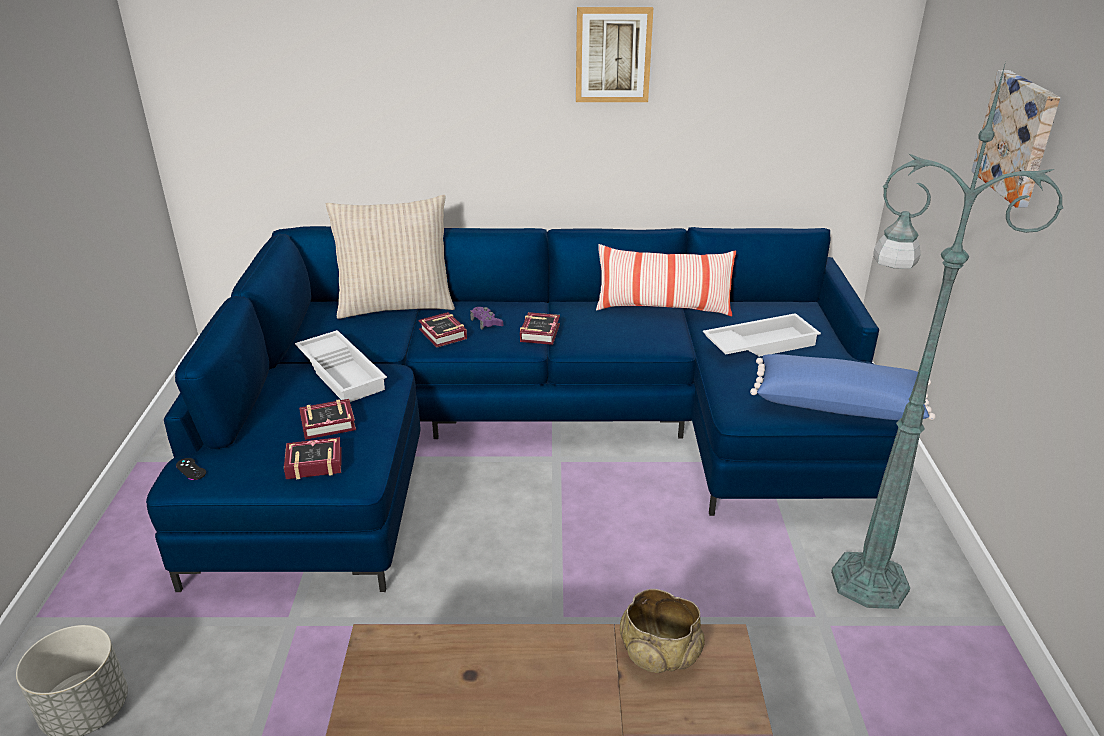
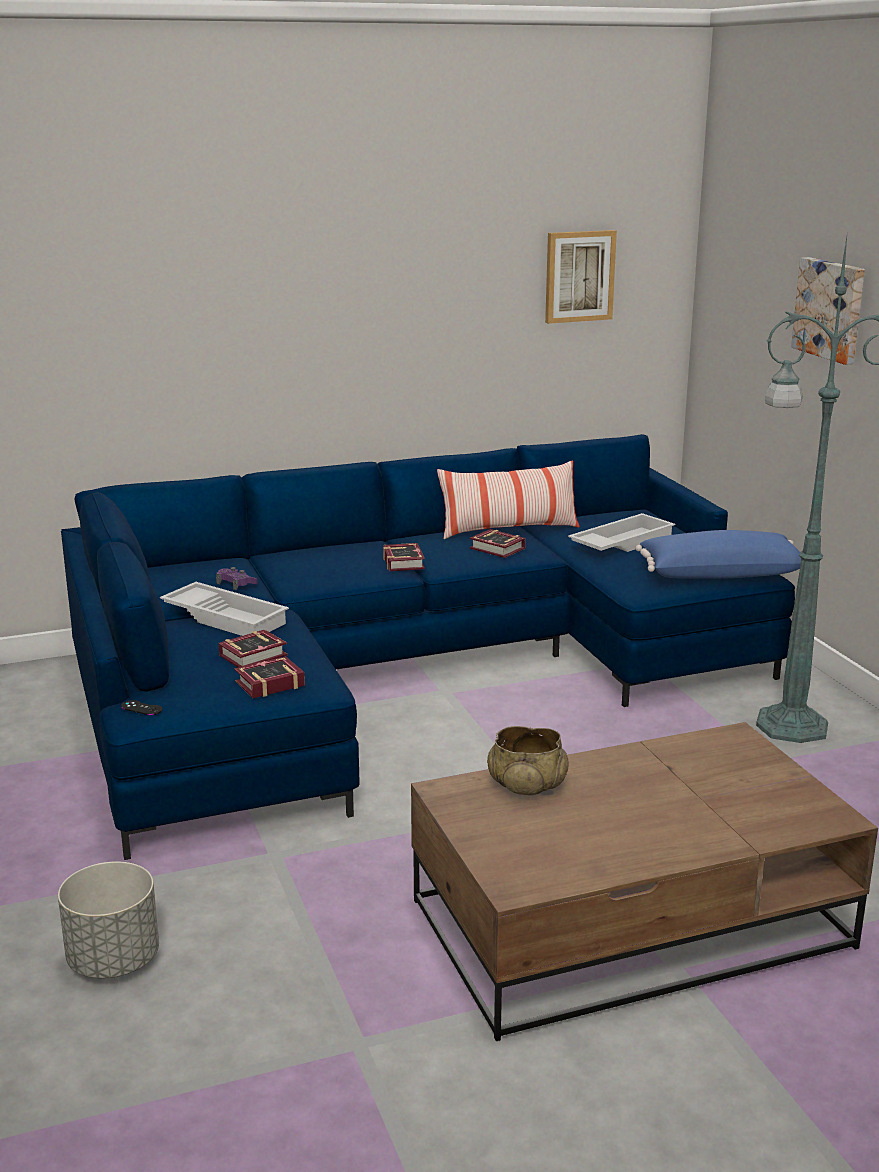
camera: 20 degrees left, 10 degrees down
beige pillow [326,195,455,319] -> none
book [418,312,467,347] -> book moved to [470,529,525,558]
purple game controller [470,307,503,330] -> purple game controller moved to [216,567,257,590]
picture [576,7,653,102] -> picture moved to [545,230,617,324]
beige bowl [620,589,705,673] -> beige bowl moved to [487,726,569,795]

